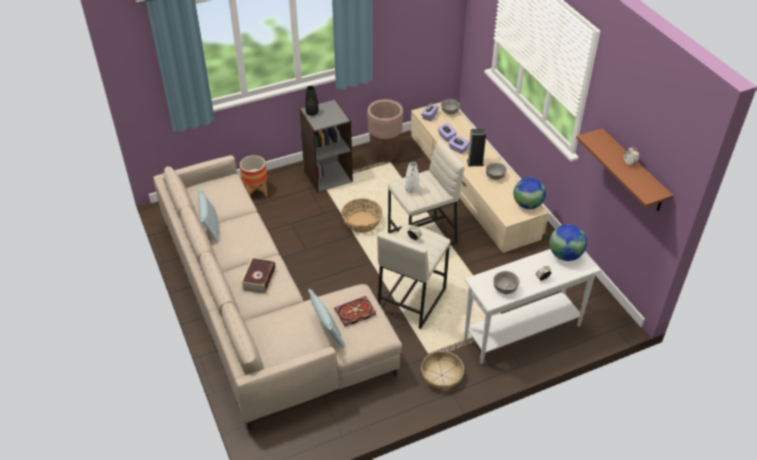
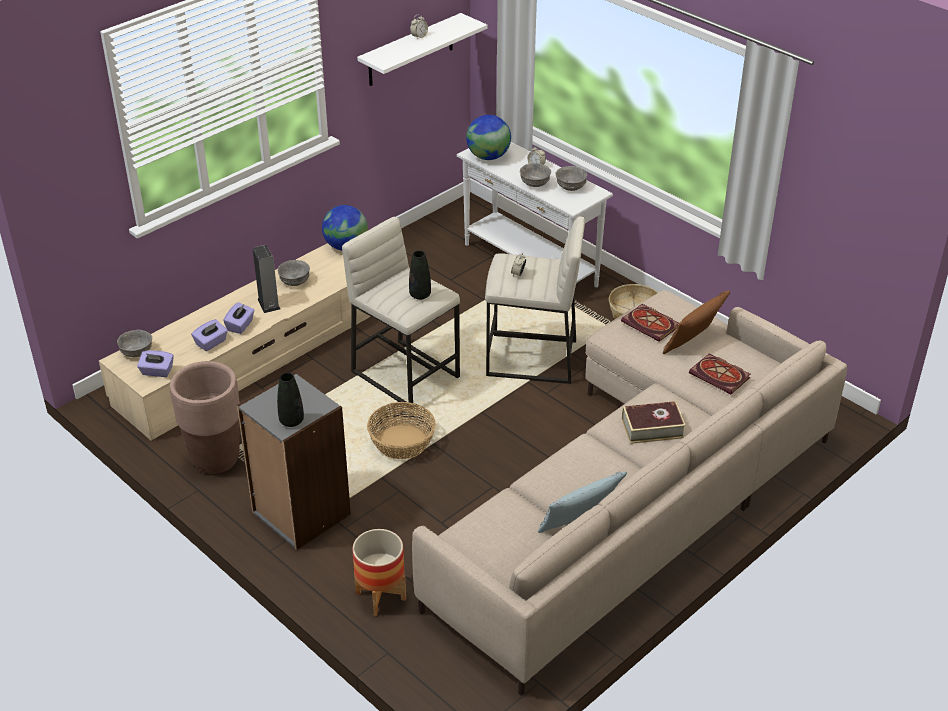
camera: 110 degrees left, 5 degrees down
blue pillow [308,289,346,348] -> brown pillow [663,291,730,354]
white vase [405,162,419,193] -> black vase [409,251,431,300]
brown shelf [576,128,673,211] -> white shelf [357,13,487,86]
none -> grey bowl [520,163,551,187]
none -> book [689,353,750,394]

